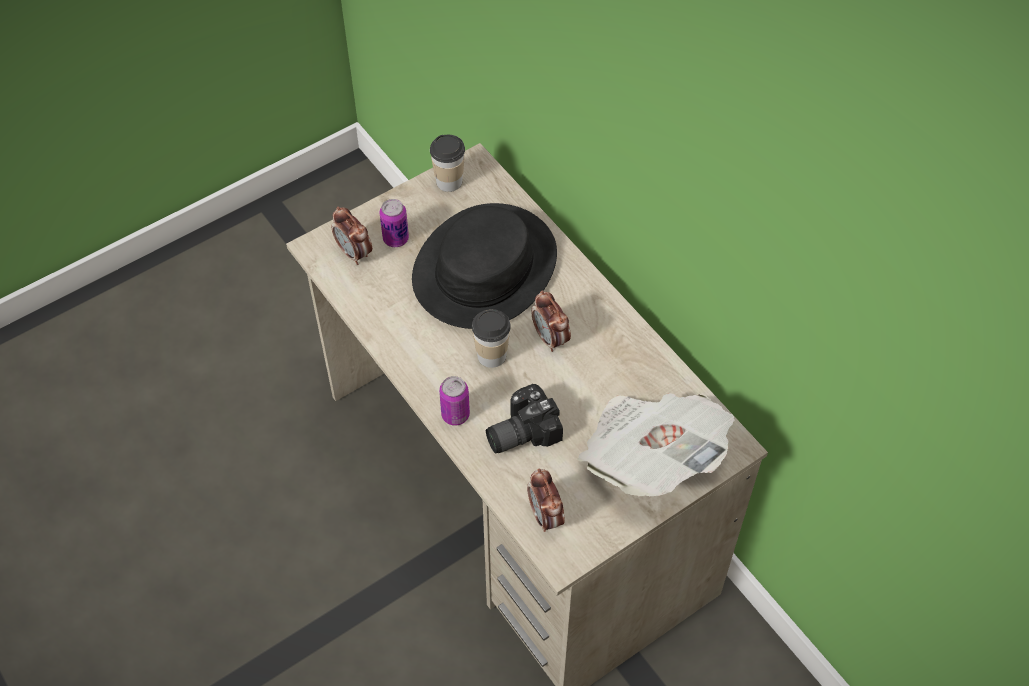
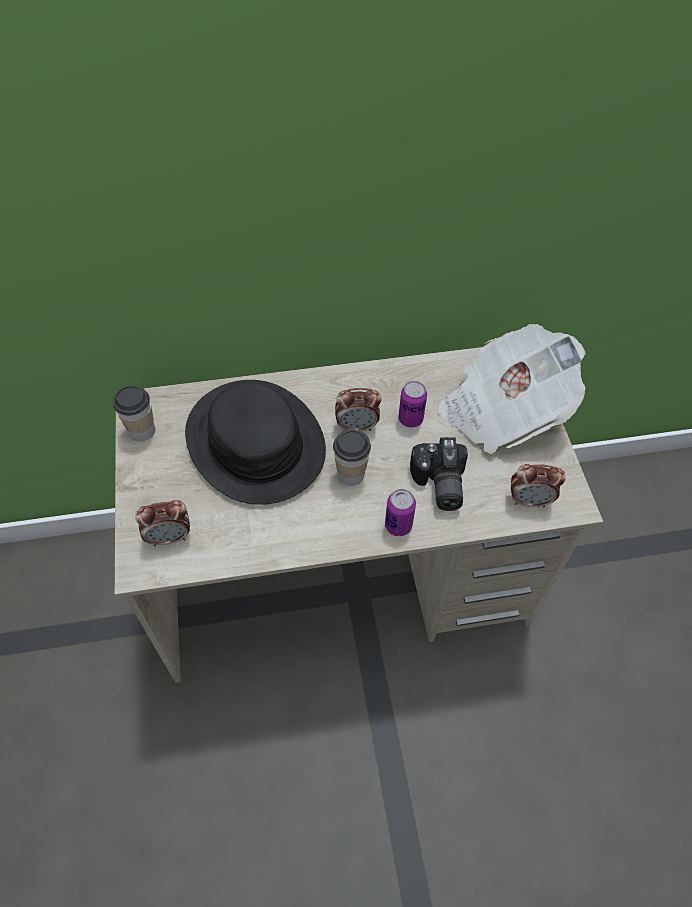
camera: 65 degrees left, 0 degrees up
can [380,199,409,247] -> can moved to [398,381,427,427]

